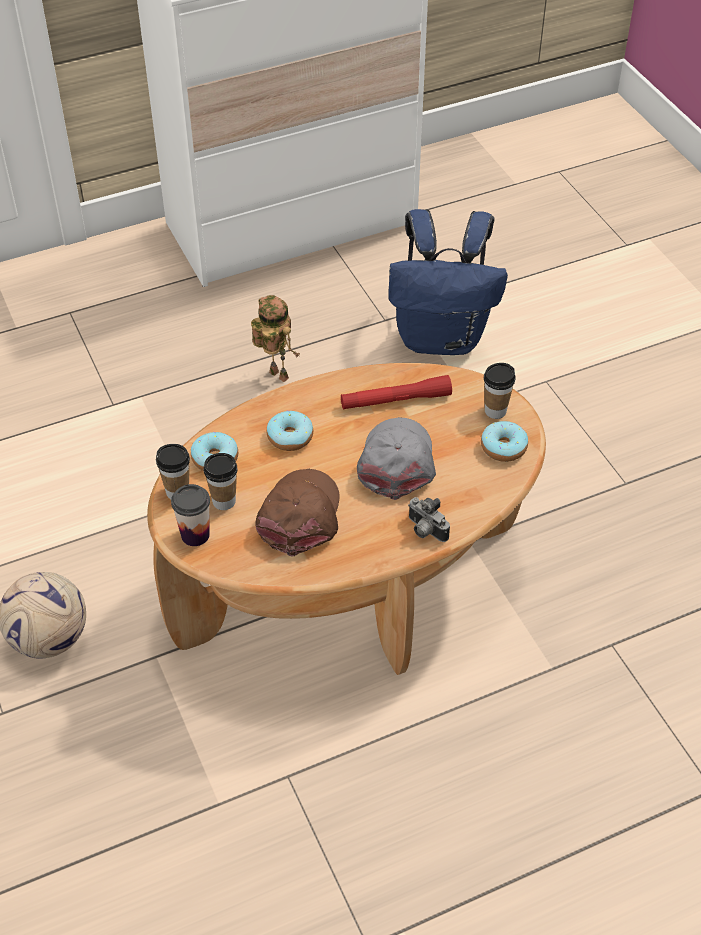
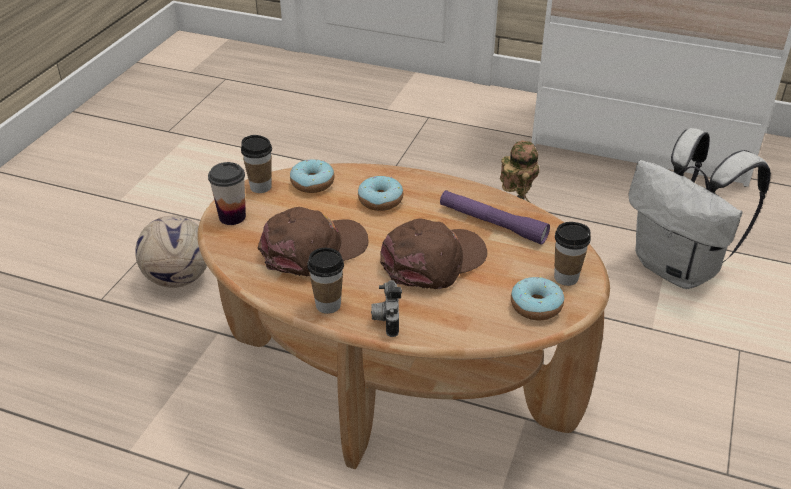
camera: 45 degrees right, 10 degrees down
cup [204,453,238,510] -> cup moved to [307,248,344,314]
red flashlight [341,375,452,410] -> purple flashlight [440,190,550,245]
grey cap [357,417,436,500] -> brown cap [380,219,487,289]
blue backpack [388,209,508,355] -> white backpack [628,128,771,289]

